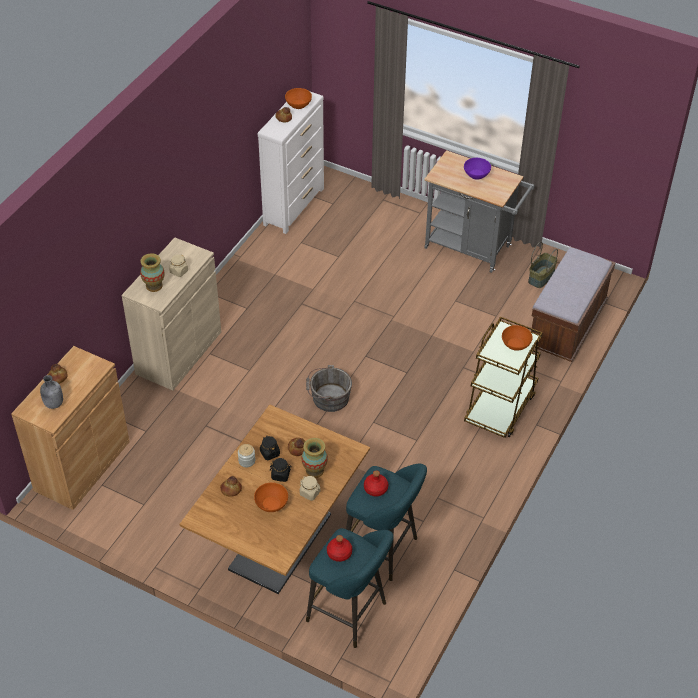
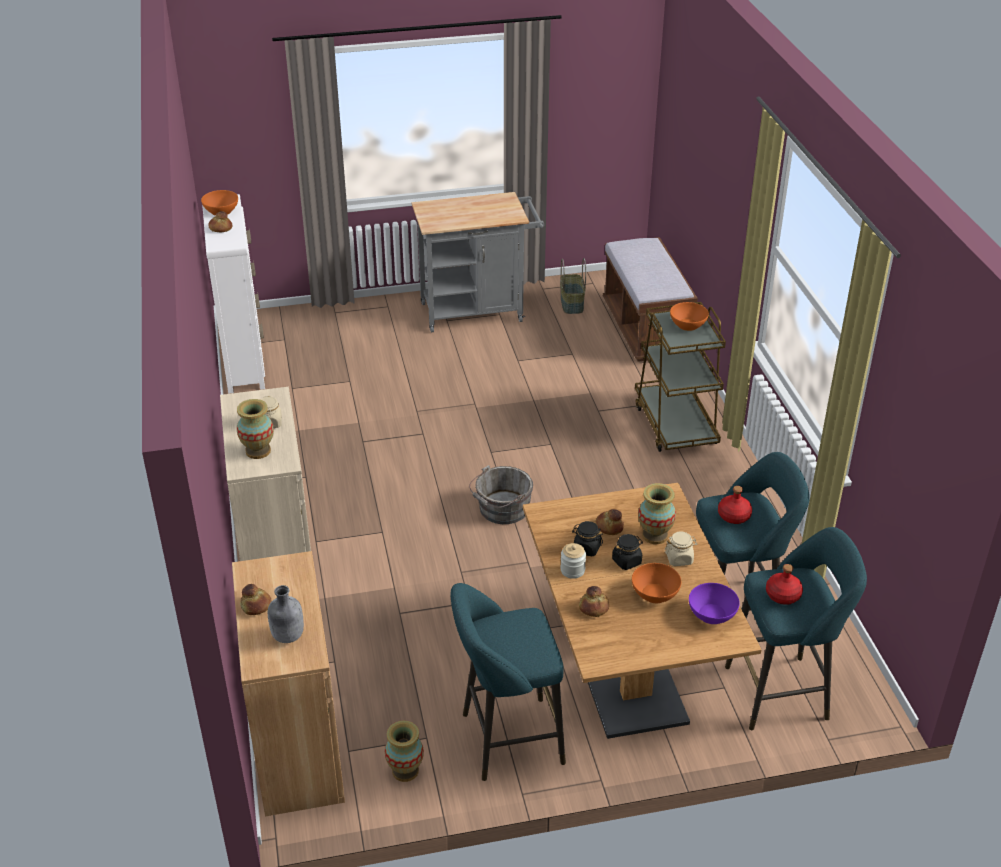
camera: 40 degrees left, 10 degrees down
purple bowl [464,158,491,179] -> purple bowl moved to [689,583,740,624]
none -> vase [385,721,424,782]
none -> turquoise stool [451,583,566,781]

